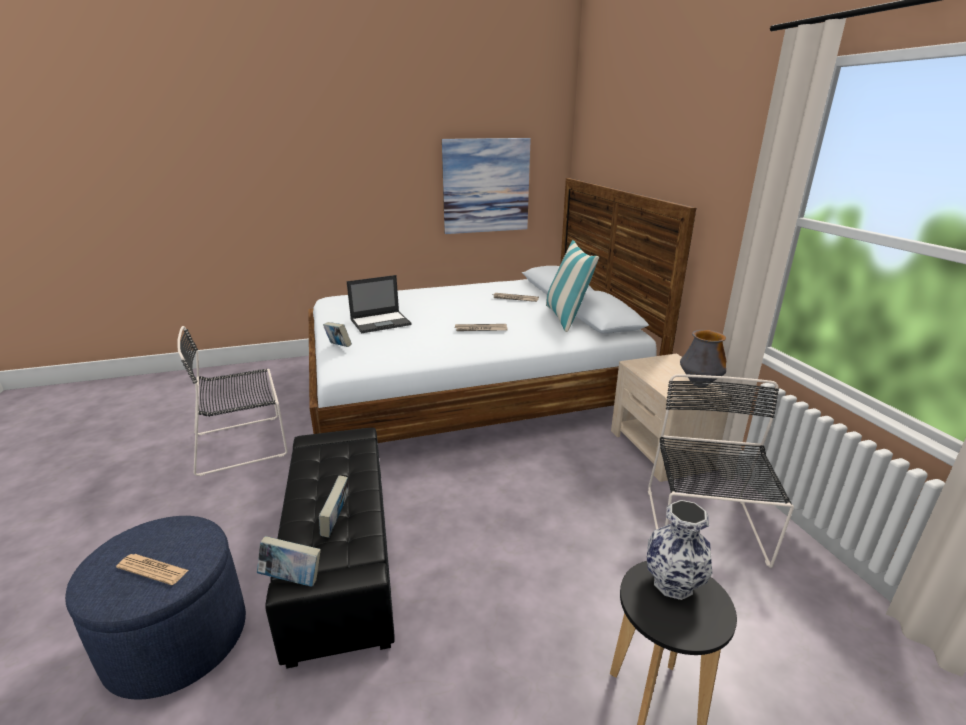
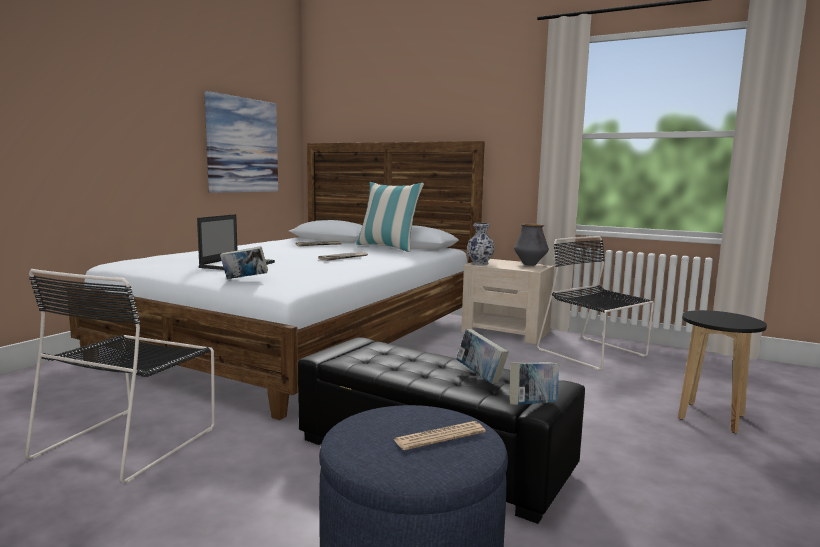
camera: 45 degrees left, 15 degrees down
vase [647,500,712,600] -> vase moved to [467,223,495,265]

